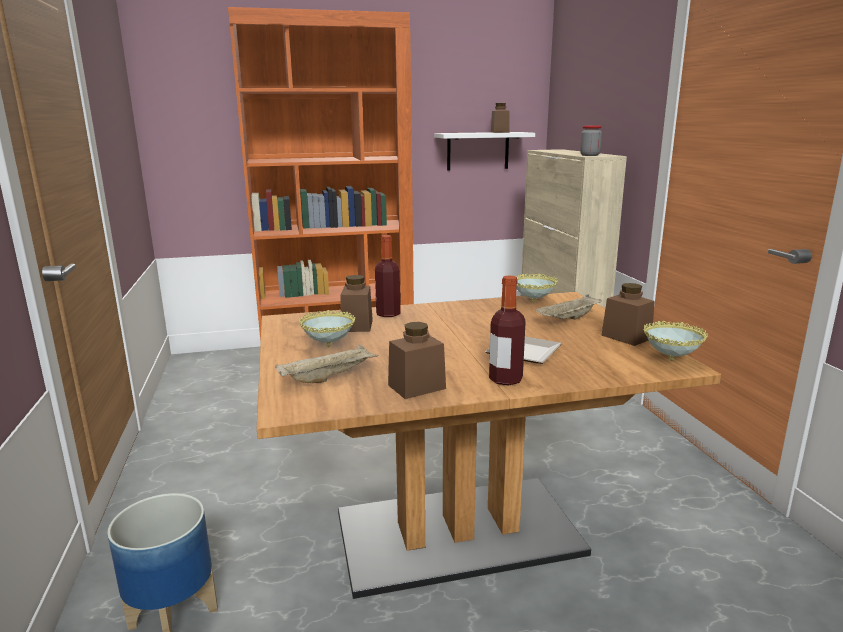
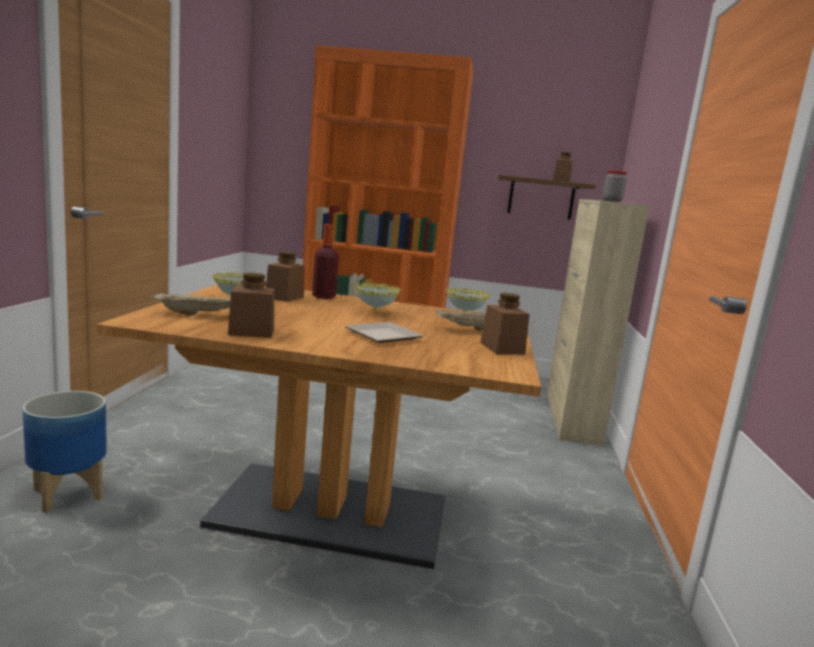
camera: 20 degrees right, 5 degrees down
white shelf [434,132,535,170] -> brown shelf [498,175,596,220]
bottle [489,275,526,385] -> none
bowl [643,321,708,361] -> bowl moved to [354,282,401,312]

